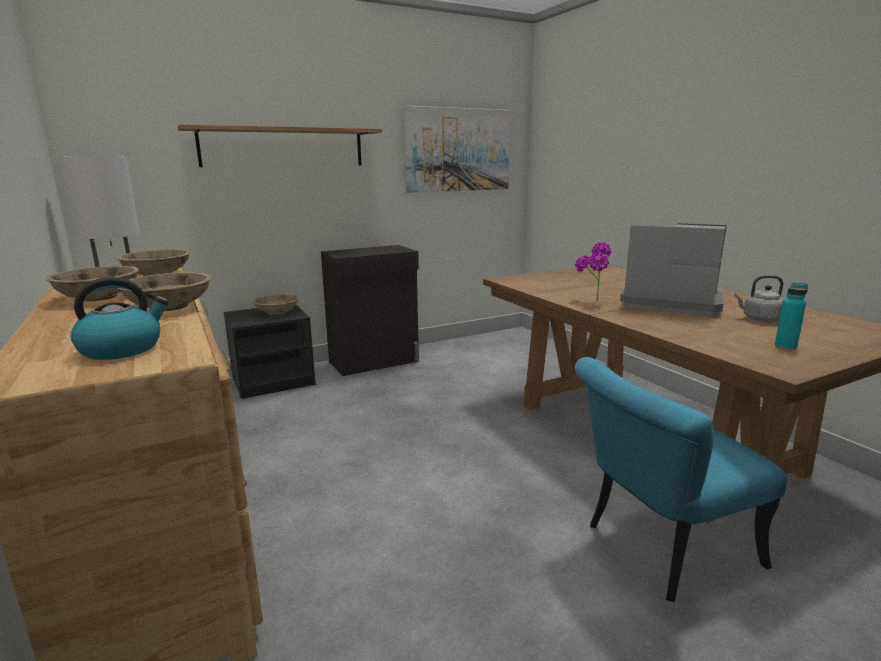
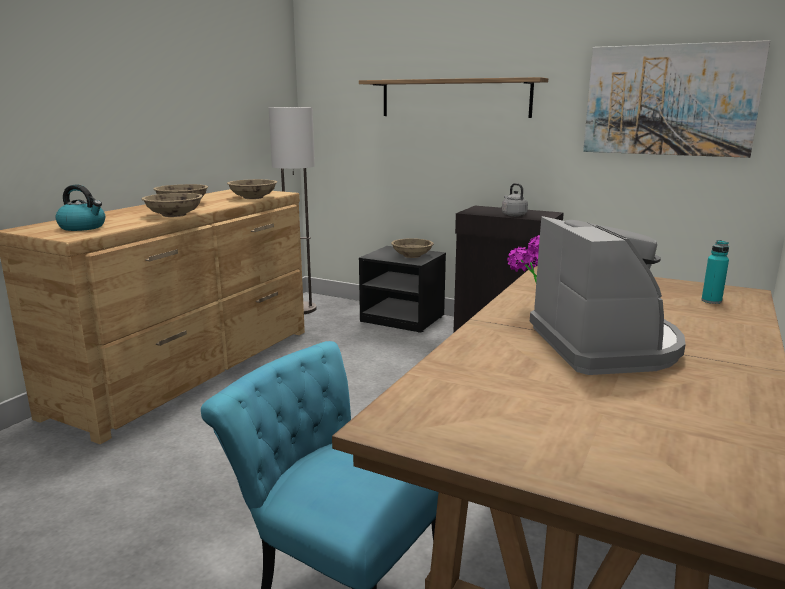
camera: 55 degrees right, 0 degrees up
grey kettle [734,275,784,322] -> grey kettle moved to [502,183,528,216]
turquoise bottle [775,282,808,350] -> turquoise bottle moved to [701,240,729,304]

